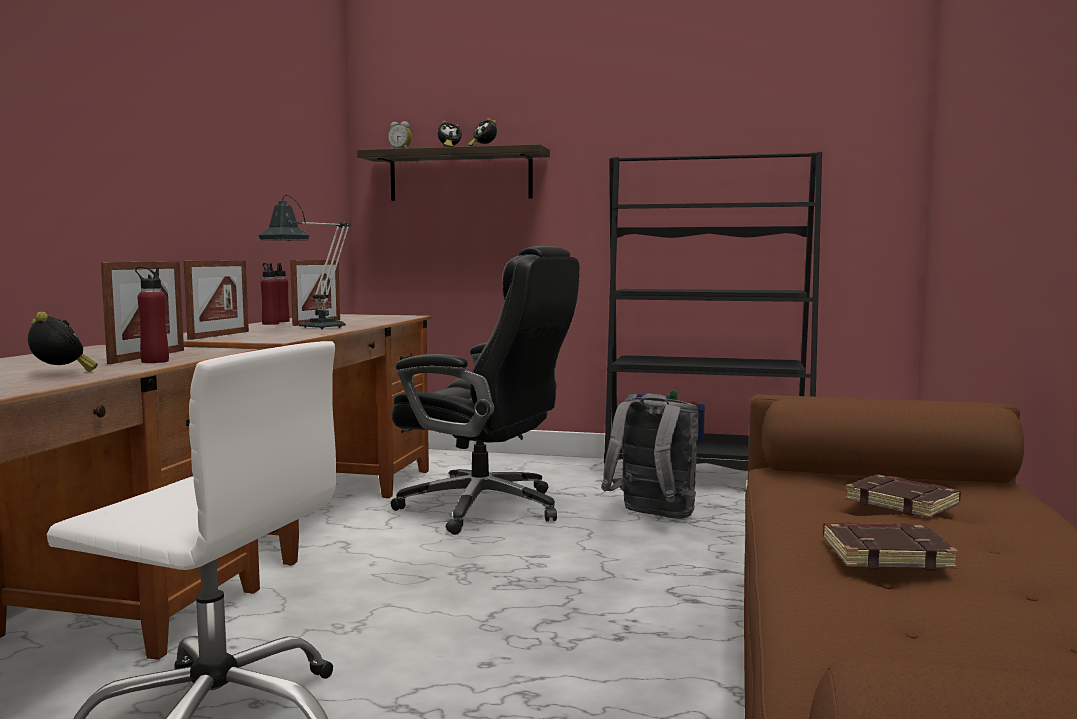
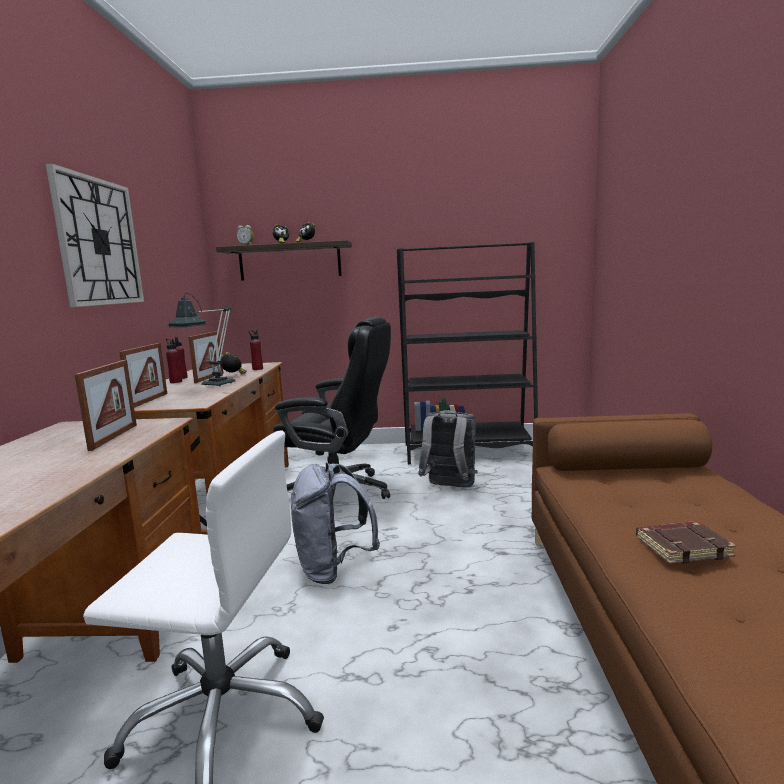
camera: 10 degrees left, 5 degrees up
alarm clock [28,312,98,372] -> alarm clock moved to [219,352,246,374]
red bottle [135,267,169,363] -> red bottle moved to [249,330,263,370]
brown book [845,474,961,518] -> none
none -> wall clock [46,163,144,307]
none -> grey backpack [291,463,380,584]

